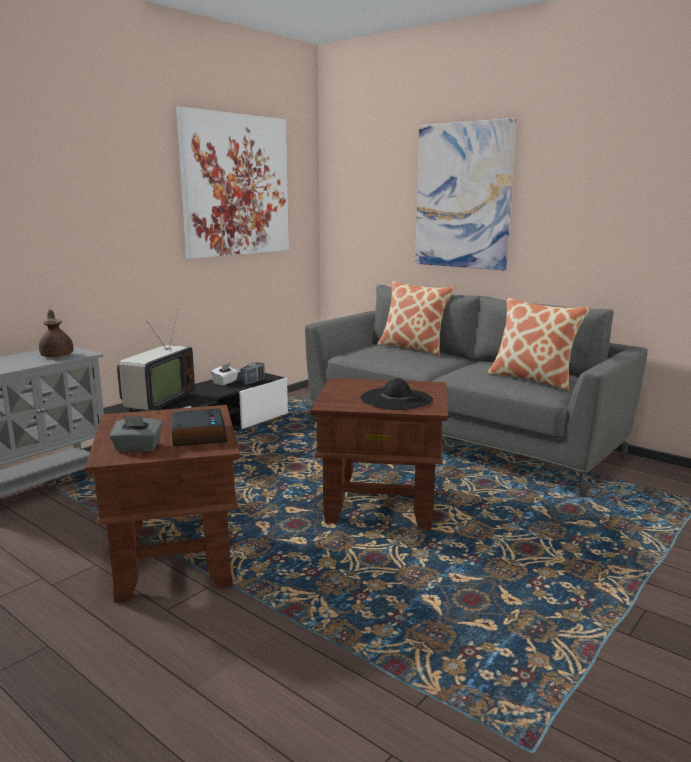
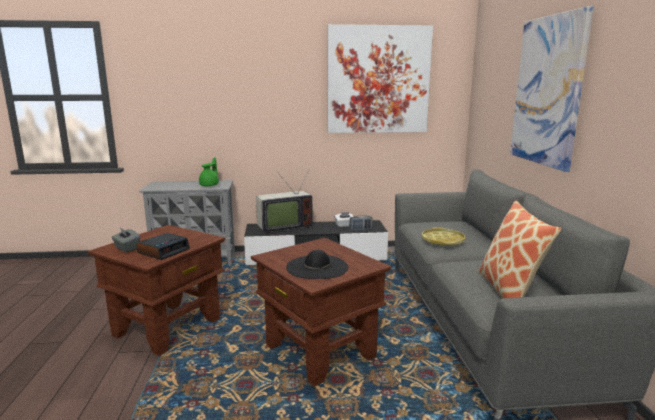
camera: 45 degrees right, 0 degrees up
brown teapot [39,310,74,357] -> green teapot [199,157,219,186]
pillow [377,281,455,356] -> none
none -> yellow tray [422,227,465,246]

